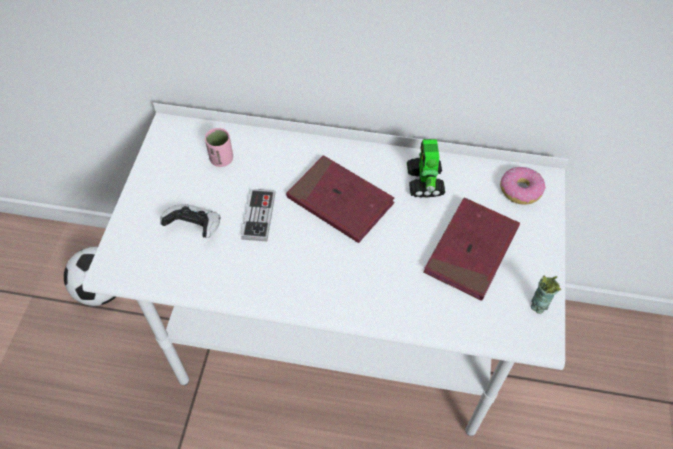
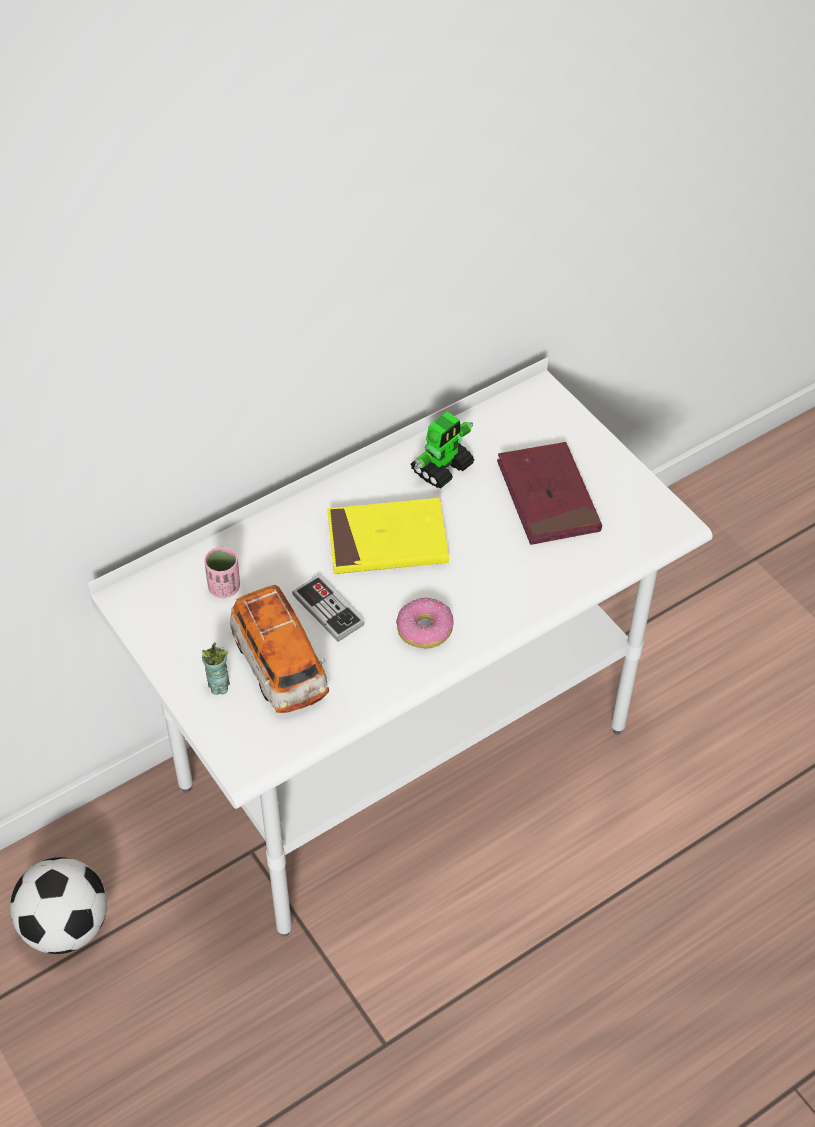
camera: 45 degrees left, 5 degrees down
game controller [160,204,220,238] -> toy car [230,585,329,713]
red book [286,155,394,243] -> yellow book [327,498,449,574]
toy robot [407,139,445,198] -> toy robot turned 90 degrees counterclockwise [411,412,474,488]
donut [500,167,546,204] -> donut moved to [396,598,453,648]
cup [531,276,561,314] -> cup moved to [202,643,230,695]

